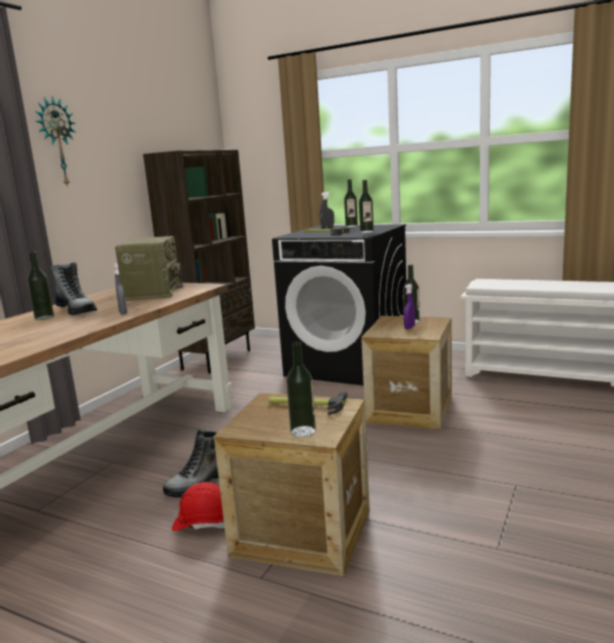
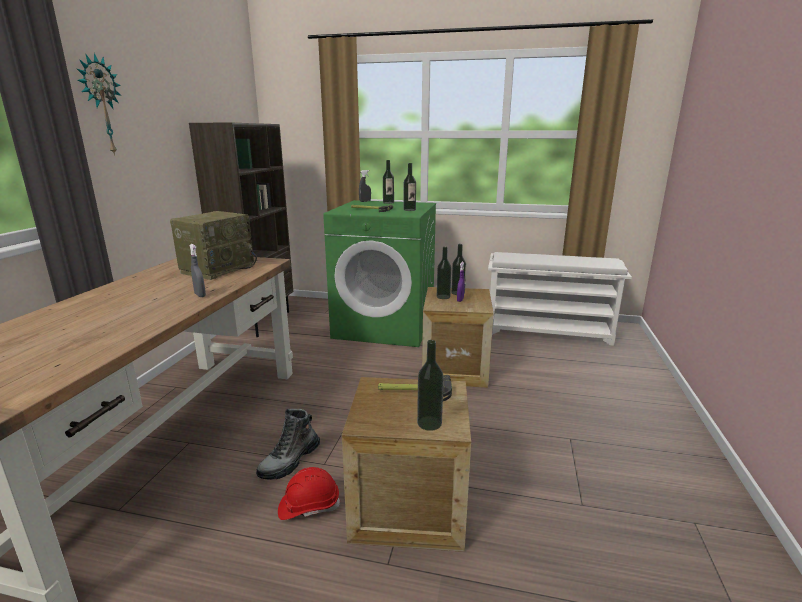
camera: 15 degrees left, 5 degrees up
bottle [27,251,54,320] -> bottle moved to [437,247,452,299]
boot [50,262,97,315] -> none
radio [115,236,183,301] -> radio turned 45 degrees clockwise [170,211,257,280]
black washing machine [272,224,406,386] -> green washing machine [323,200,436,347]

